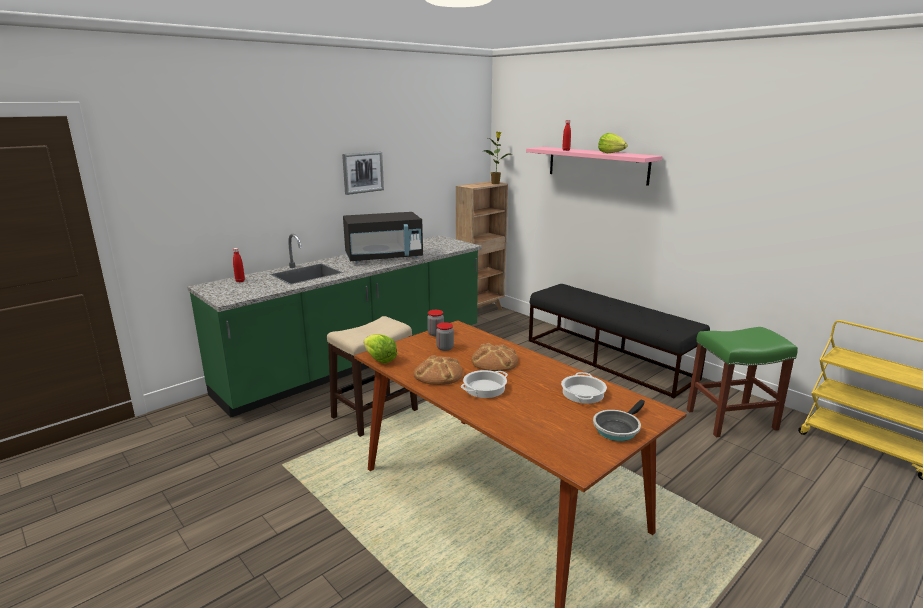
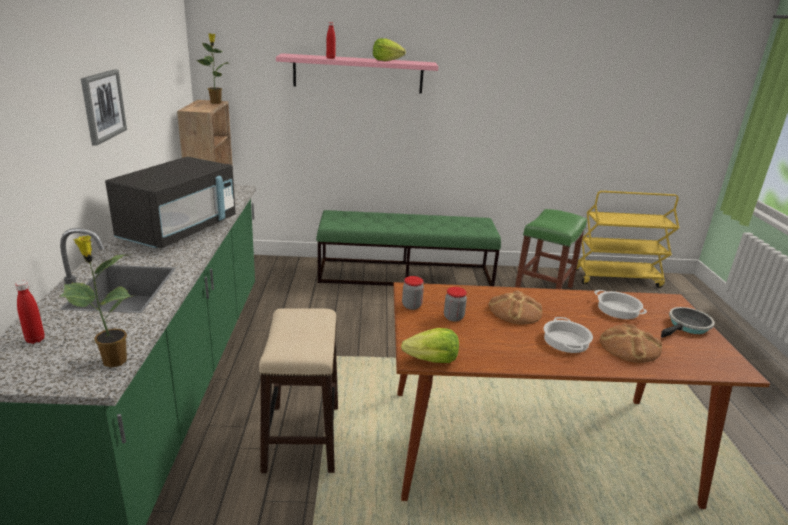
camera: 50 degrees left, 5 degrees up
bread [413,355,463,385] -> bread moved to [600,323,662,363]
black bench [529,284,710,398] -> green bench [316,210,501,286]
frying pan [593,399,645,441] -> frying pan turned 120 degrees counterclockwise [661,307,715,338]
none -> potted plant [59,235,135,368]

